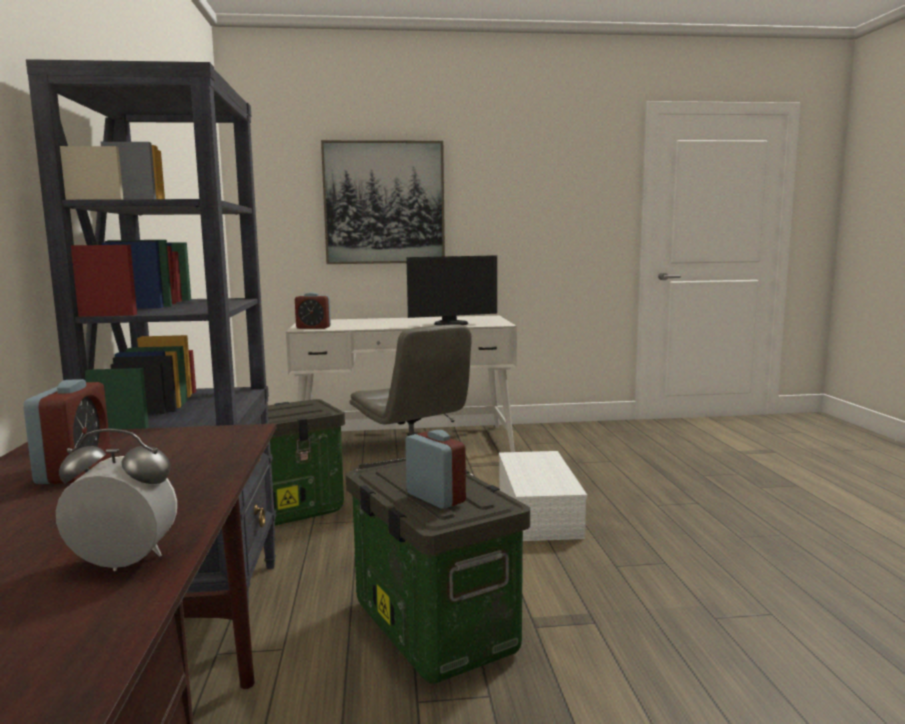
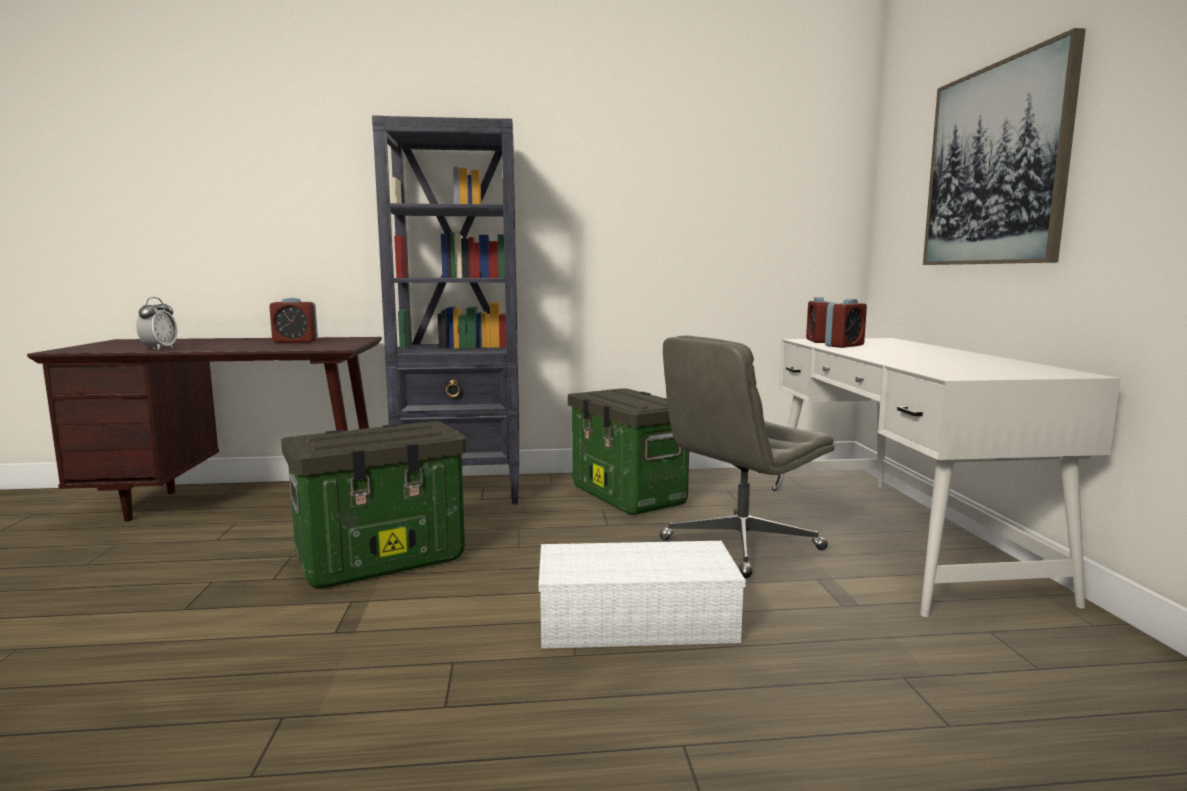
camera: 90 degrees right, 0 degrees up
alarm clock [405,430,466,509] -> alarm clock moved to [825,299,867,348]
monitor [406,255,497,325] -> none

